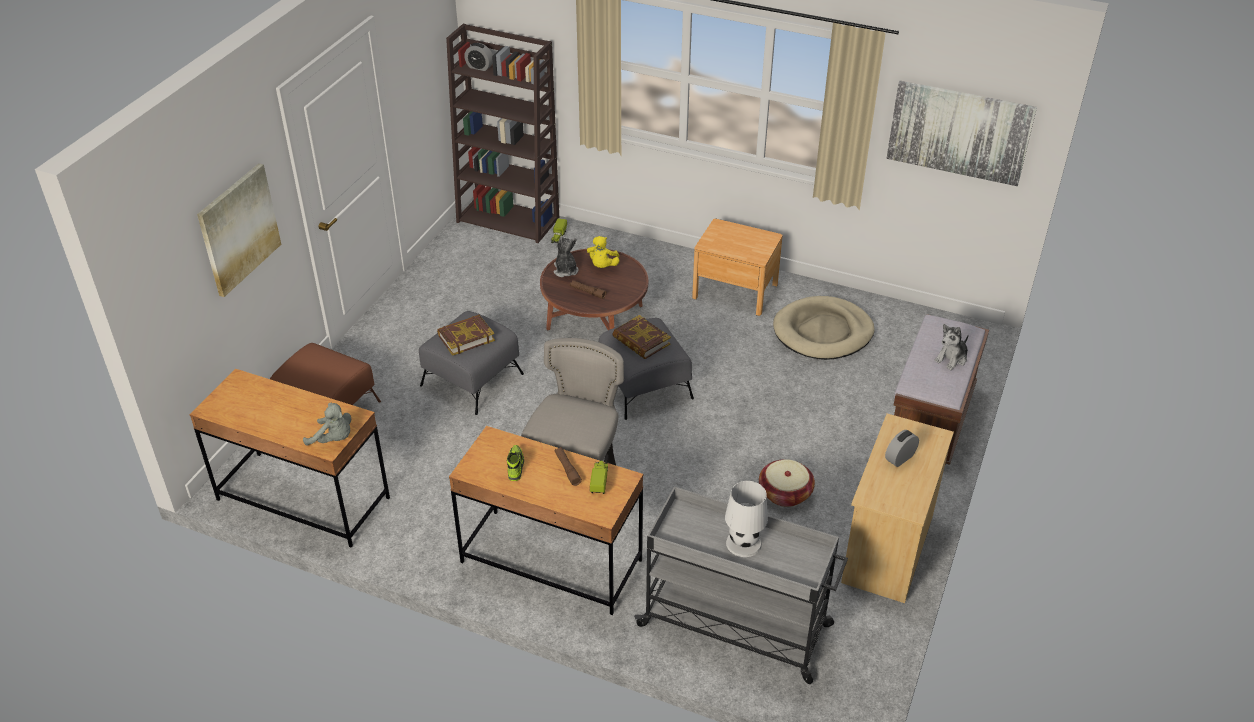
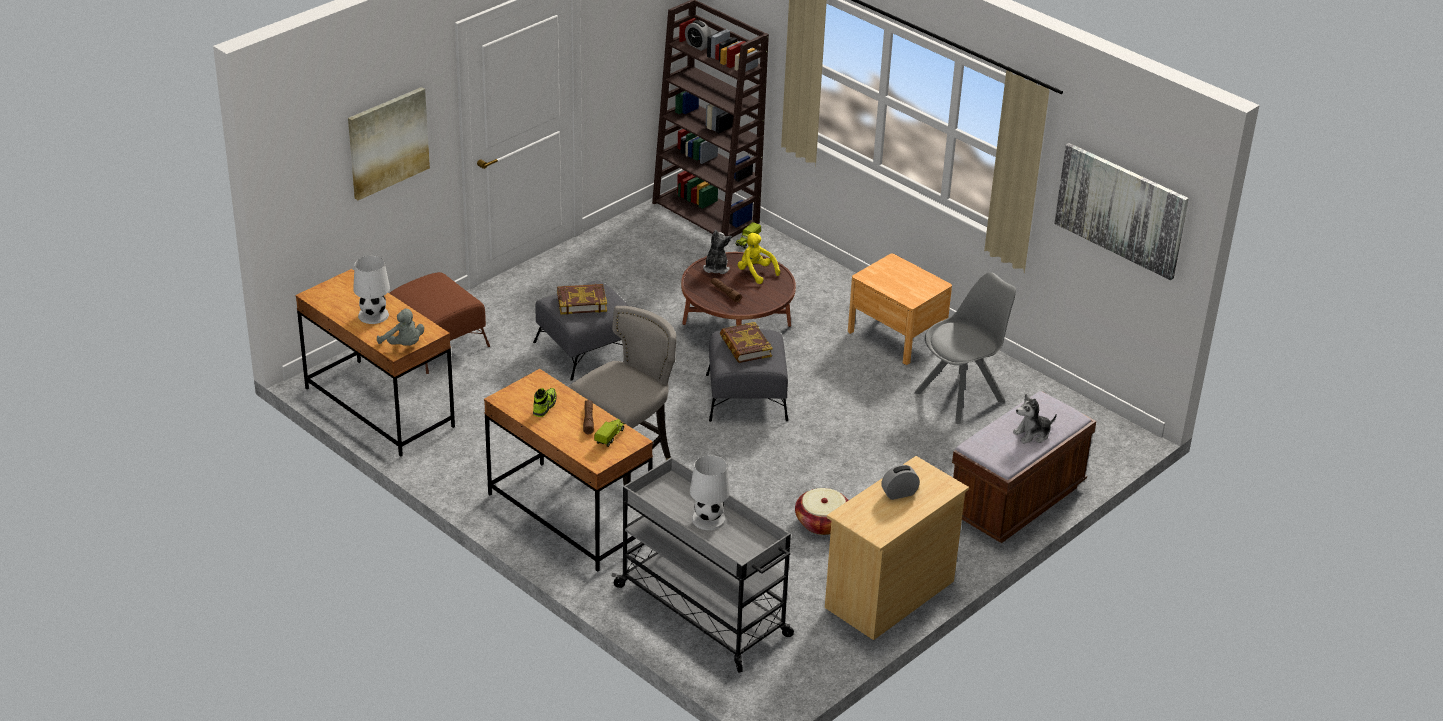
camera: 20 degrees right, 5 degrees down
yellow plush toy [587,236,619,268] -> yellow plush toy turned 105 degrees clockwise [738,233,780,284]
beige dog bed [773,296,875,360] -> grey chair [914,272,1016,424]
none -> white table lamp [353,255,390,324]

